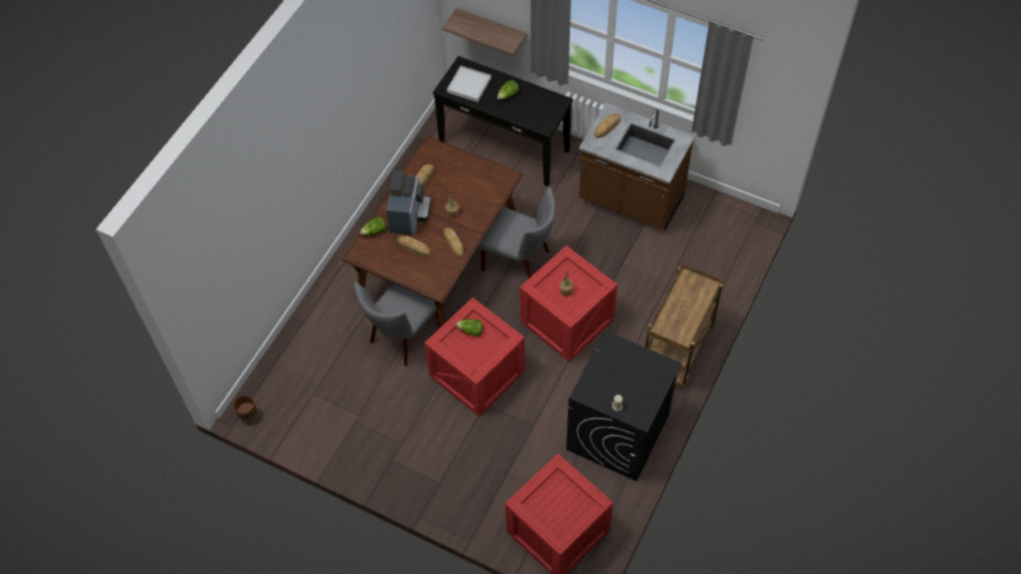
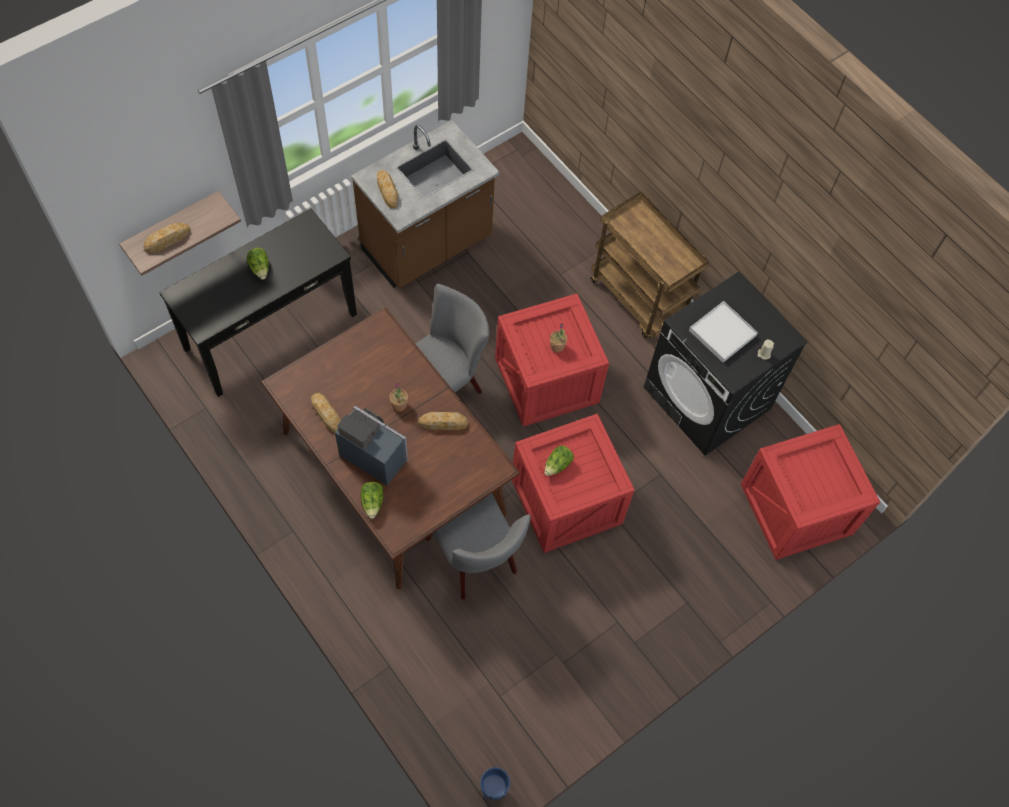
camera: 70 degrees left, 5 degrees up
brown planter [233,395,257,425] -> blue planter [480,767,510,801]
bread [397,235,431,256] -> bread moved to [144,223,191,253]
white tray [447,66,491,102] -> white tray moved to [689,301,758,362]

